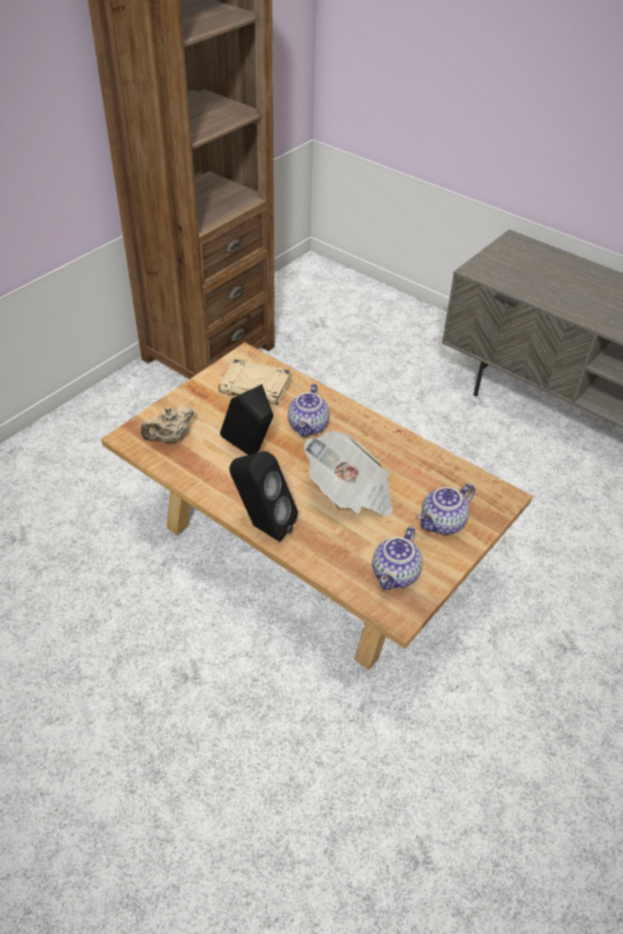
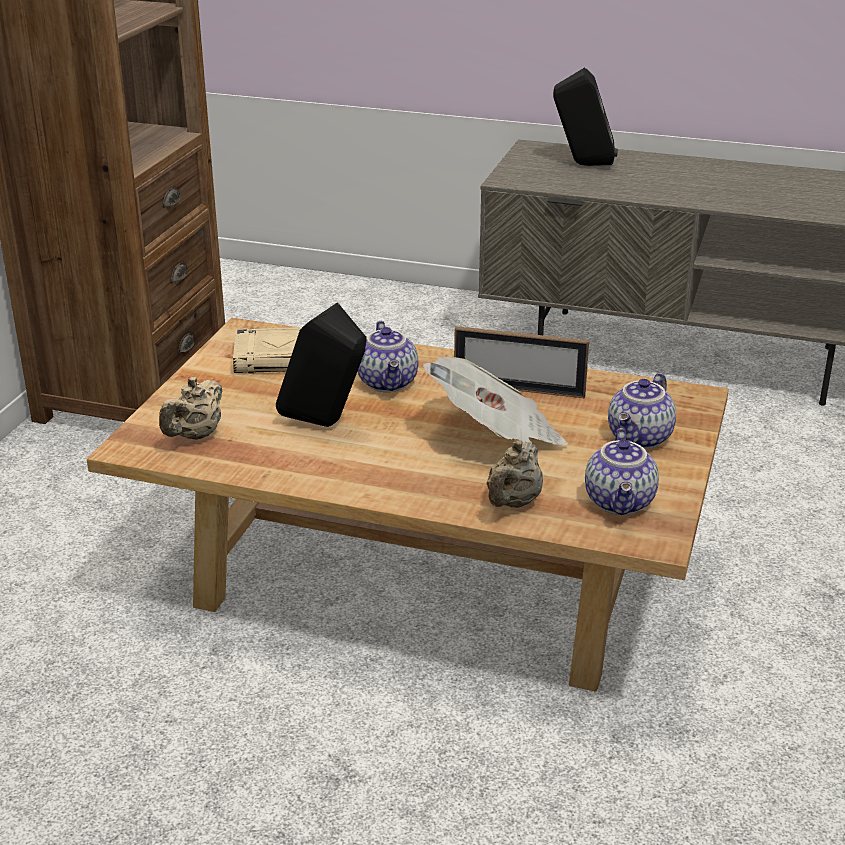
camera: 20 degrees left, 15 degrees down
black speaker [230,451,298,542] -> black speaker moved to [553,68,618,166]
none -> picture frame [454,326,589,398]
none -> beige teapot [486,440,543,508]

